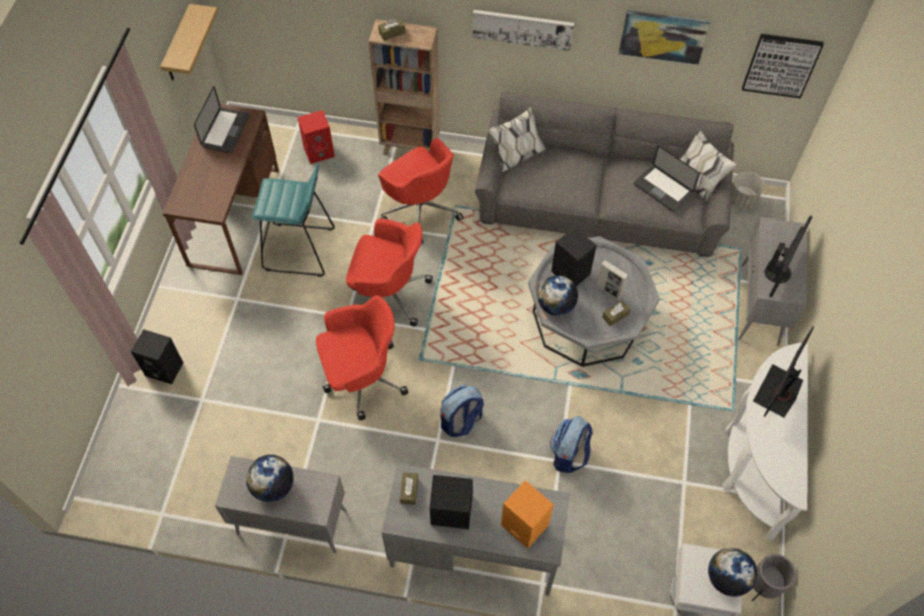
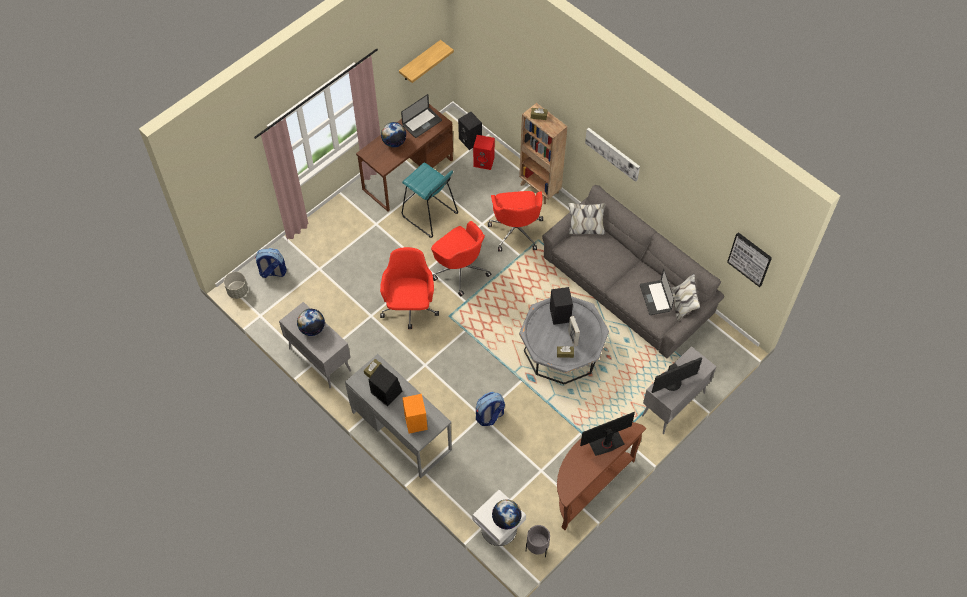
camera: 35 degrees right, 0 degrees up
black speaker [131,329,184,384] -> black speaker moved to [458,112,482,150]
red office chair [316,295,408,420] -> red office chair turned 105 degrees counterclockwise [380,247,439,329]
backpack [440,385,484,437] -> backpack moved to [255,248,287,278]
globe [538,275,578,316] -> globe moved to [381,122,406,148]
picture [619,11,710,65] -> none
white console table [722,343,808,540] -> brown console table [557,422,646,530]
grey planter [731,171,764,209] -> grey planter moved to [224,272,248,299]

